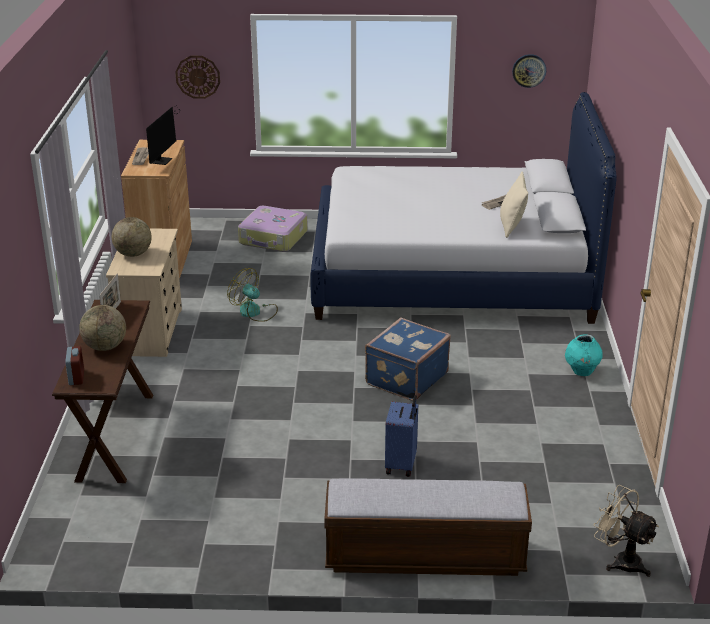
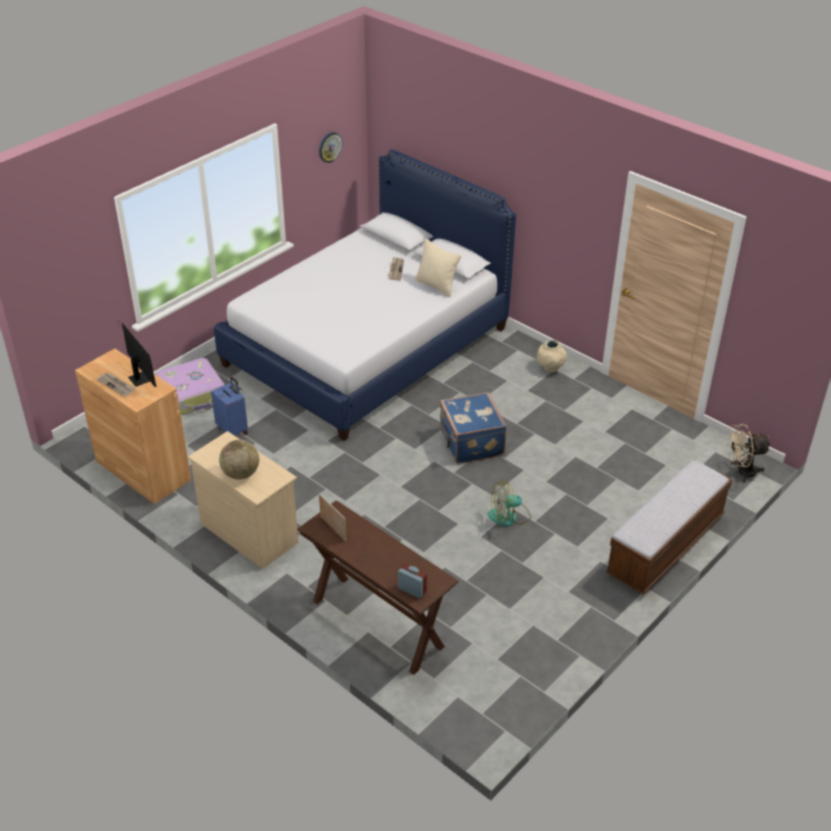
camera: 50 degrees left, 10 degrees up
globe [79,305,126,351] -> none
wall clock [175,56,220,99] -> none
fan [227,268,278,322] -> fan moved to [488,480,531,527]
blue suitcase [385,395,418,477] -> blue suitcase moved to [211,377,248,436]
turquoise vase [565,334,603,376] -> beige vase [537,339,567,373]

